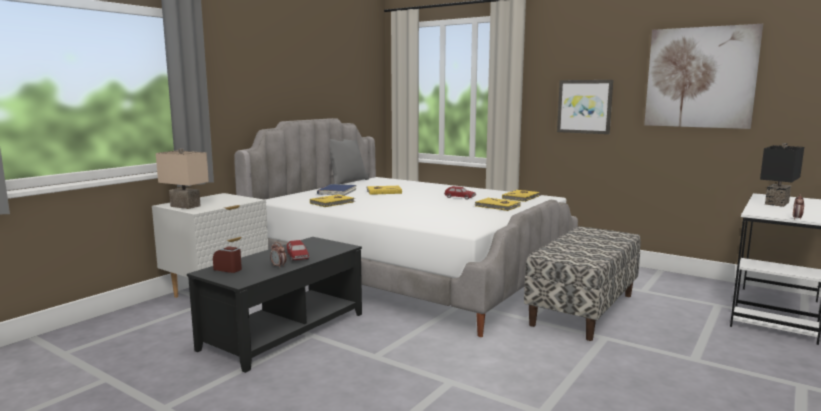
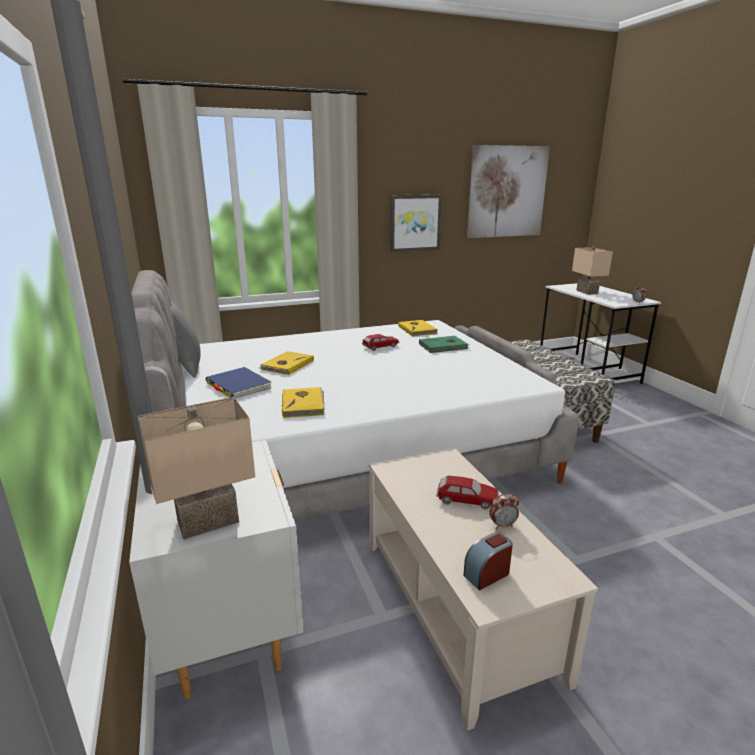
camera: 55 degrees left, 10 degrees up
black coffee table [187,237,362,373] -> beige coffee table [369,447,598,731]
yellow book [475,198,521,211] -> green book [419,336,469,353]
black table lamp [760,143,804,207] -> beige table lamp [572,246,613,295]

